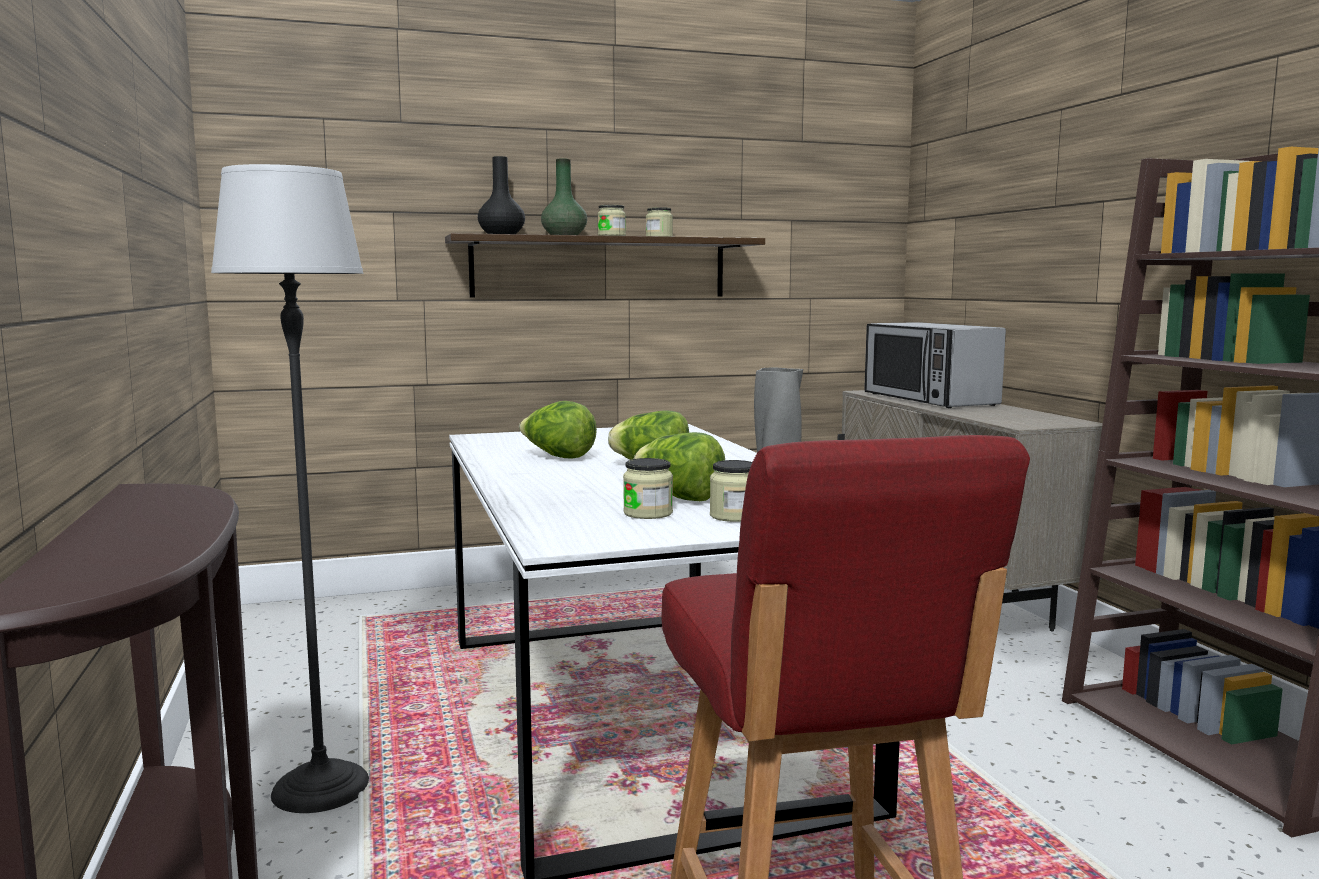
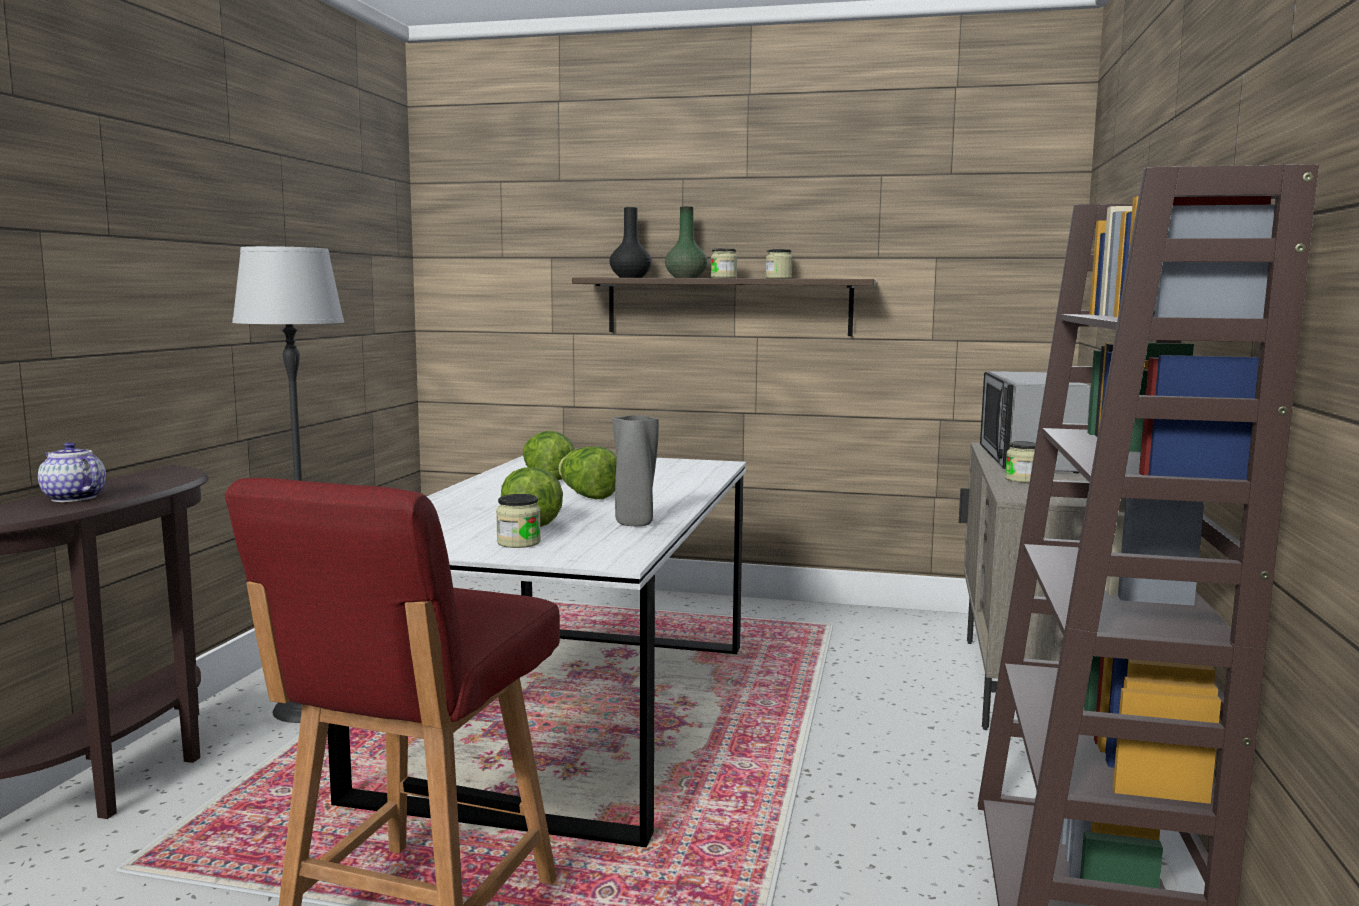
camera: 30 degrees right, 0 degrees up
jar [623,458,673,519] -> jar moved to [1005,441,1036,483]
none -> teapot [38,442,106,502]

